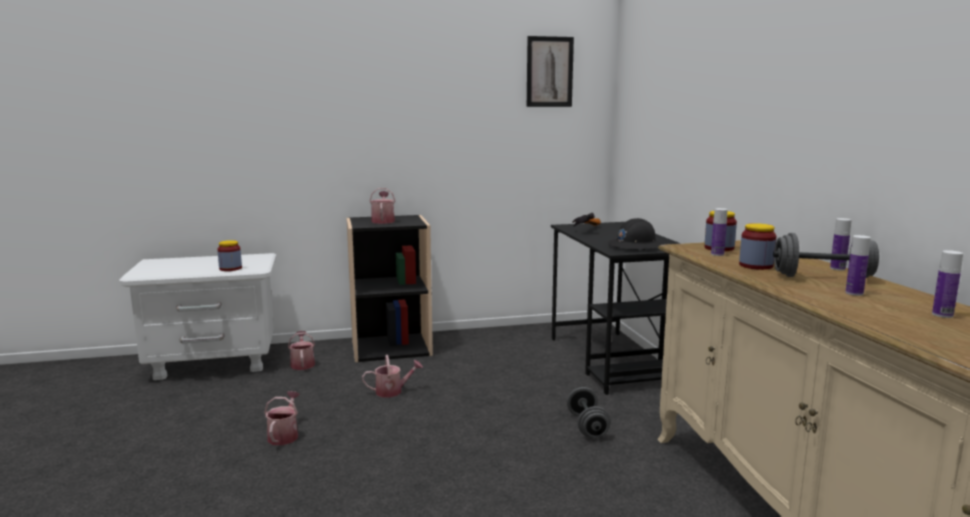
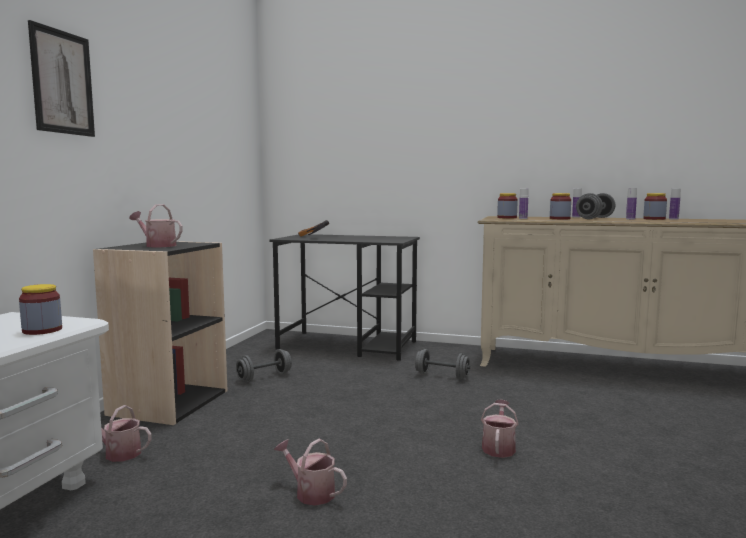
camera: 60 degrees left, 5 degrees down
watering can [362,355,423,398] -> watering can moved to [481,400,519,458]
picture [527,36,574,107] -> picture moved to [28,20,95,137]
black hard hat [608,218,665,250] -> none
none -> grey dumbbell [236,349,292,382]
none -> jar [643,193,667,220]

